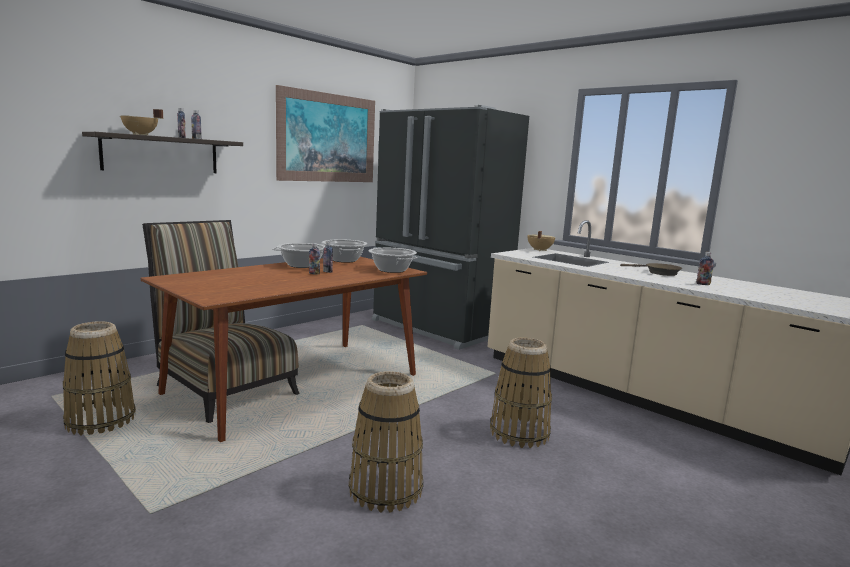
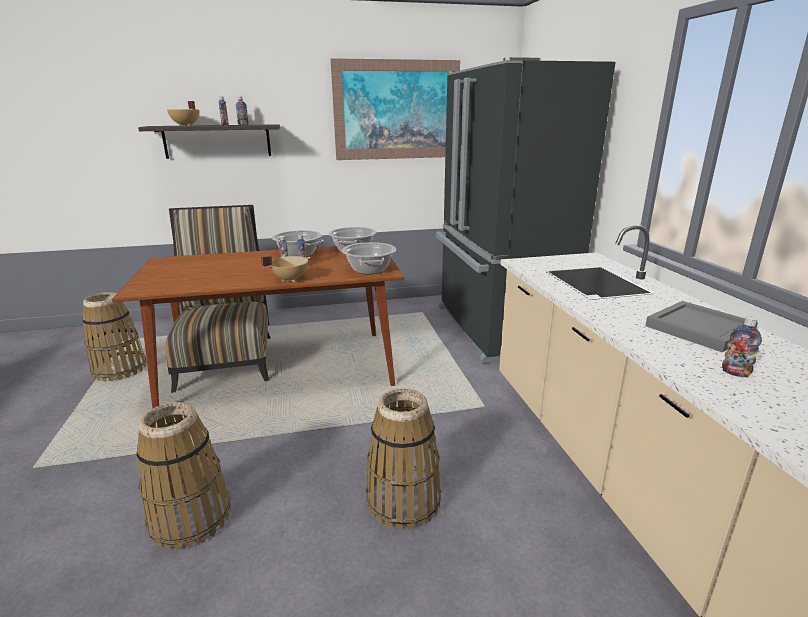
camera: 35 degrees right, 10 degrees up
beige cooking pot [527,231,556,251] -> beige cooking pot moved to [261,255,311,282]
brown frying pan [620,263,682,276] -> grey tray [645,301,758,353]

